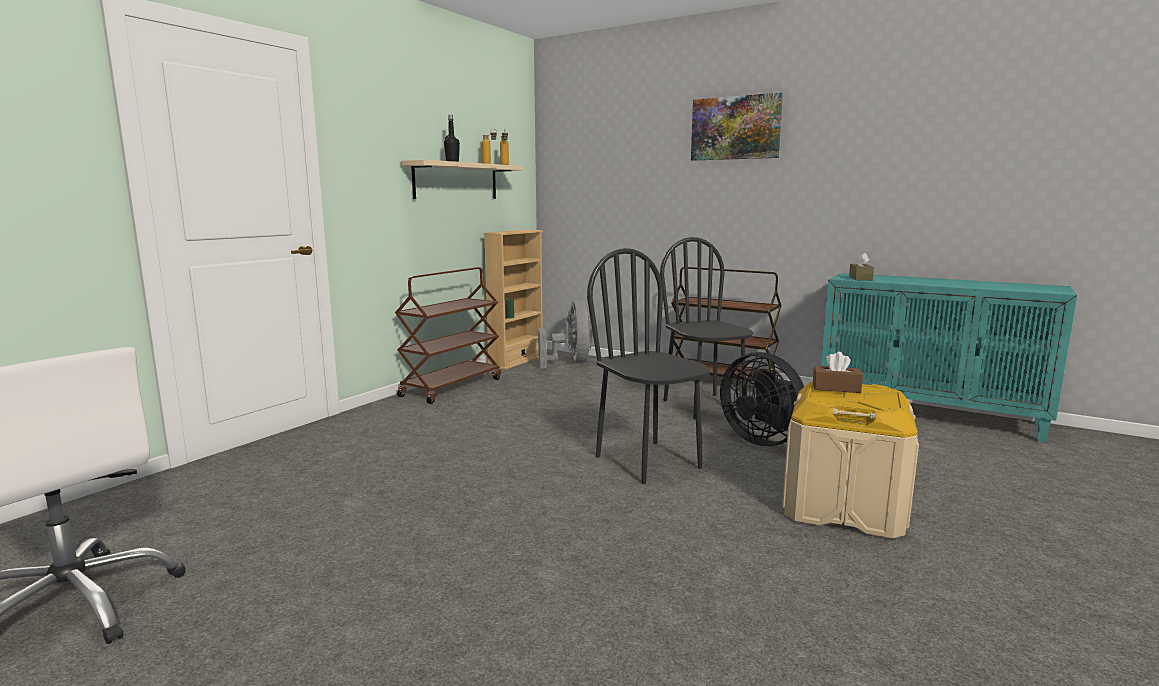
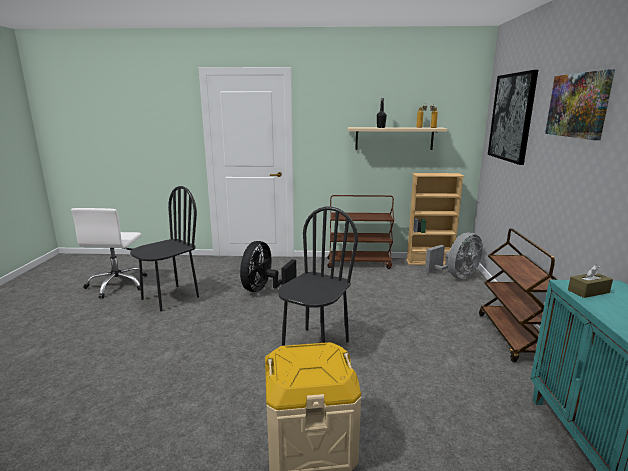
camera: 60 degrees right, 5 degrees up
black chair [660,237,753,419] -> black chair moved to [130,186,199,311]
black fan [720,352,804,446] -> black fan moved to [240,241,296,292]
brown tissue box [813,352,863,393] -> none
none -> picture [488,70,538,165]

